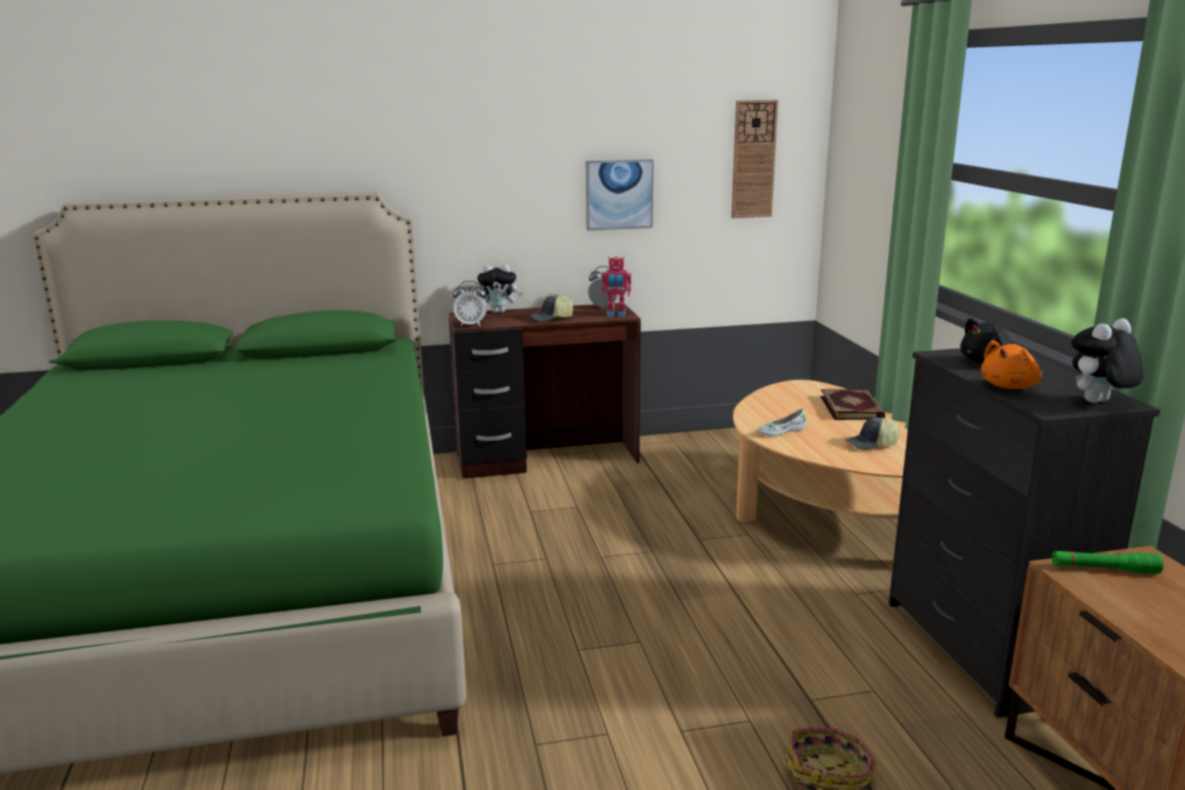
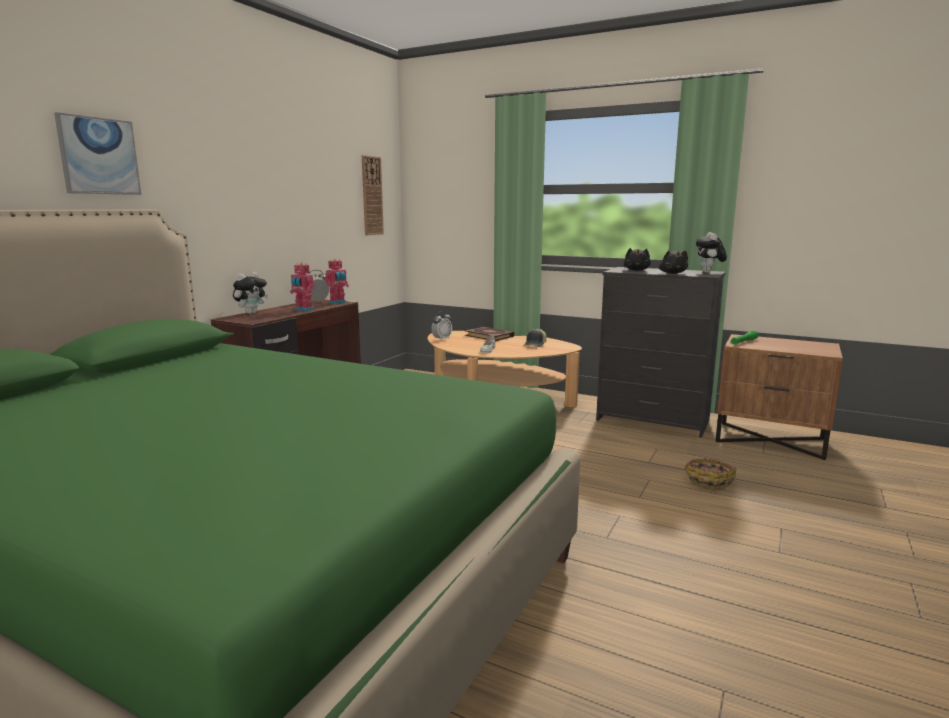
camera: 50 degrees left, 5 degrees down
alarm clock [453,281,487,326] -> alarm clock moved to [431,311,452,341]
cap [529,294,574,322] -> toy robot [290,262,315,311]
picture [586,159,654,231] -> picture moved to [54,112,141,195]
orange plush toy [981,340,1042,389] -> black plush toy [659,250,688,274]

